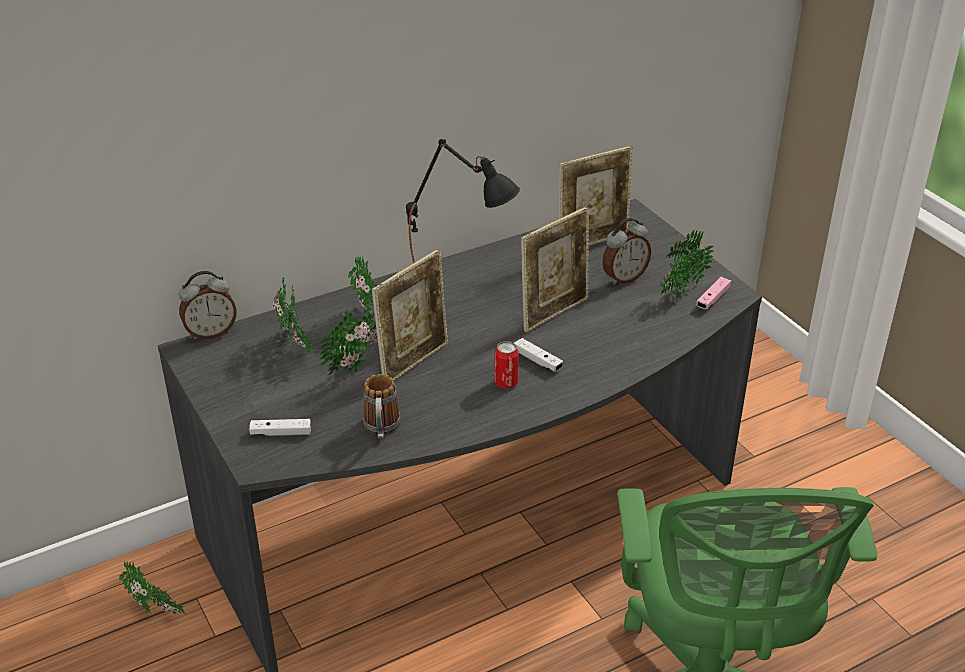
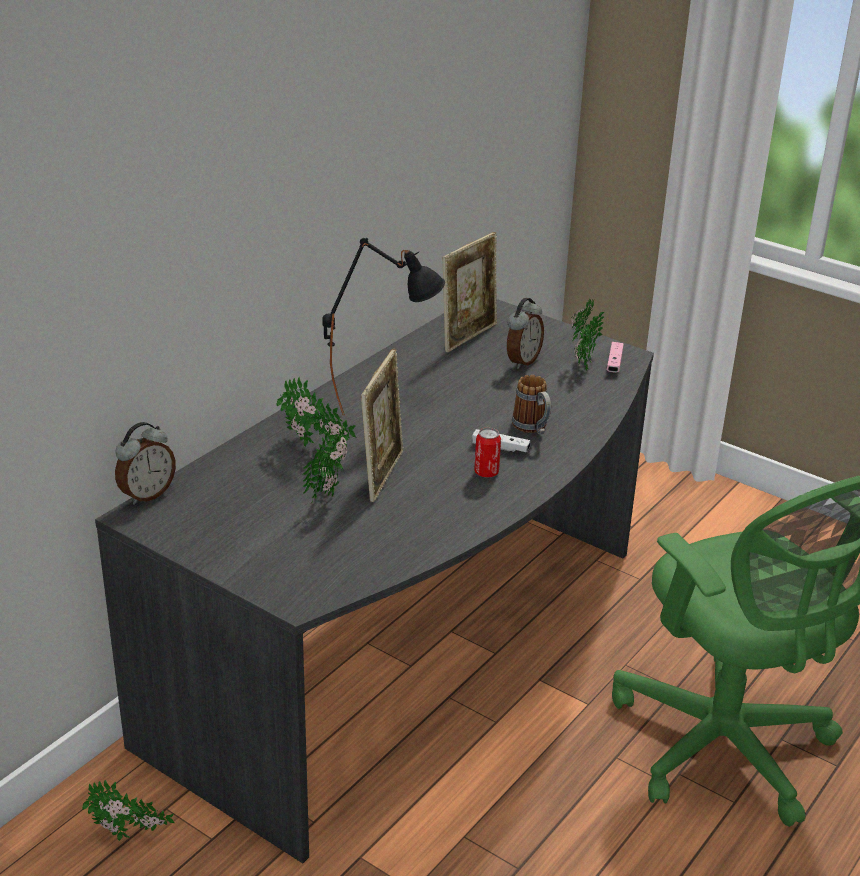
camera: 25 degrees left, 5 degrees down
white game controller [249,419,311,436] -> none
potted plant [272,278,316,353] -> none
mug [363,374,401,439] -> mug moved to [512,375,551,434]
picture frame [521,207,589,333] -> none

